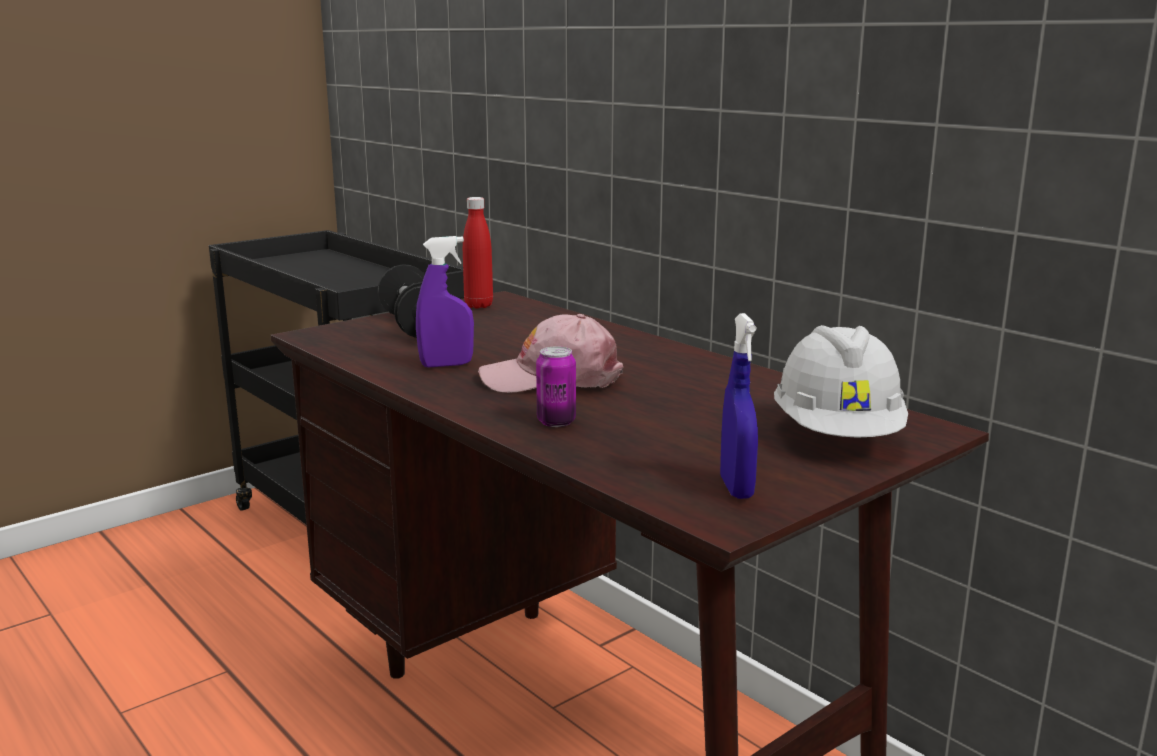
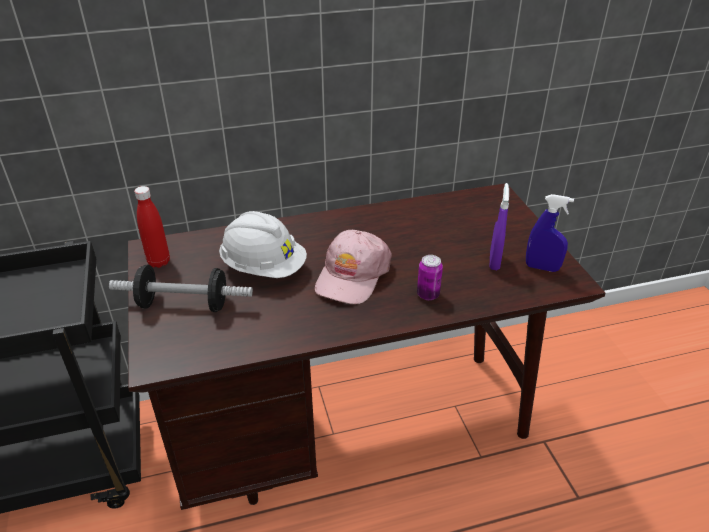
camera: 65 degrees left, 20 degrees up
purple spray bottle [416,236,474,367] -> purple spray bottle moved to [490,183,509,270]
white hard hat [774,325,908,438] -> white hard hat moved to [219,211,307,278]

